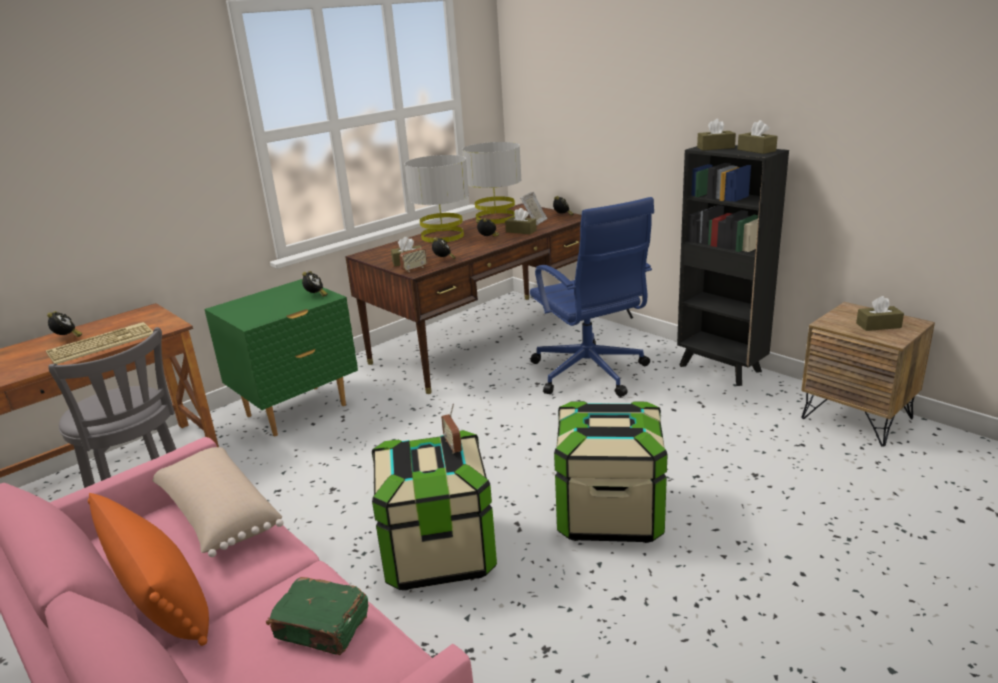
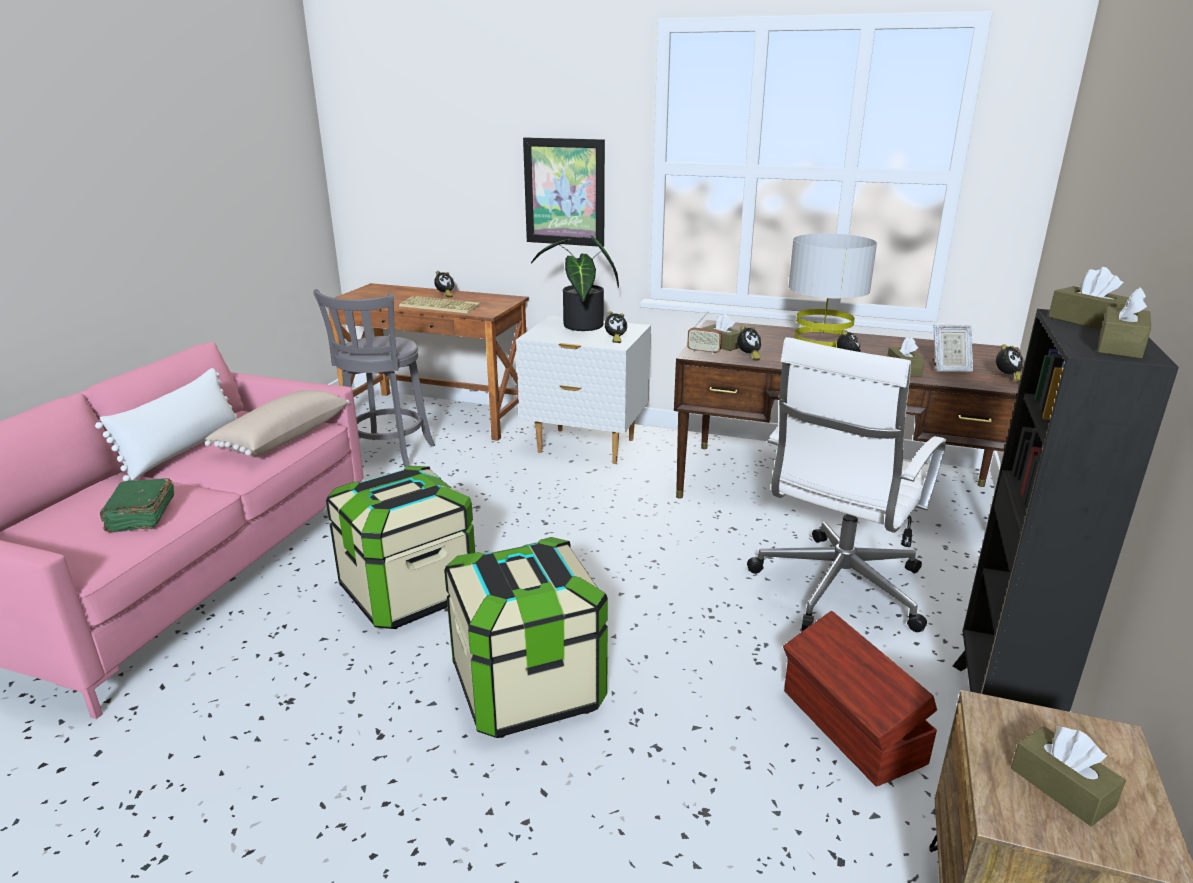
camera: 60 degrees right, 0 degrees up
orange pillow [88,493,209,646] -> white pillow [95,368,237,481]
green nightstand [204,279,358,436] -> white nightstand [516,316,651,464]
radio [441,403,462,453] -> none
grey table lamp [462,142,522,224] -> none
blue office chair [530,197,654,397] -> white office chair [747,337,946,632]
none -> picture [523,137,605,247]
none -> potted plant [531,236,619,331]
none -> brown storage box [783,611,937,787]

